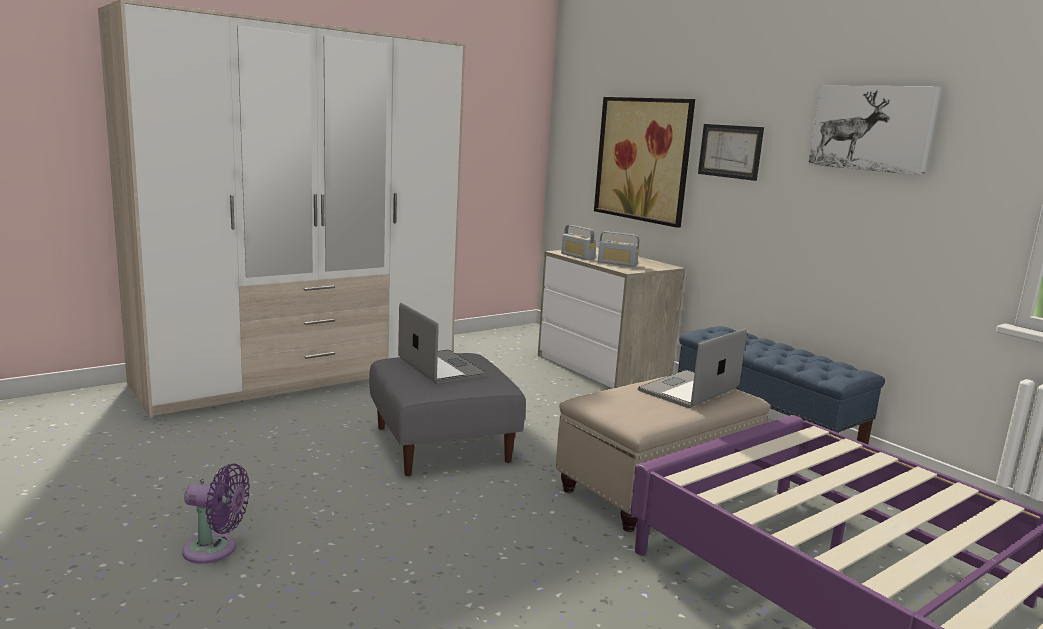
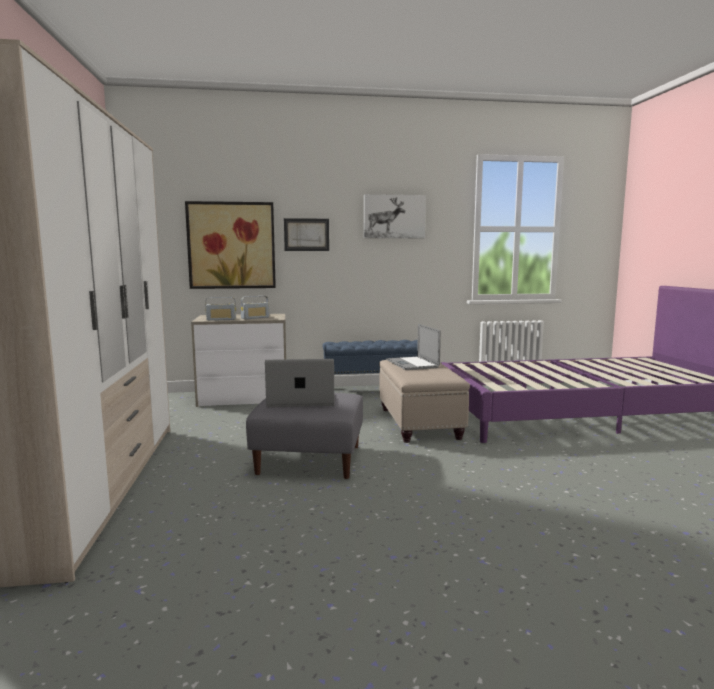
camera: 60 degrees left, 5 degrees down
purple fan [182,464,250,564] -> none

